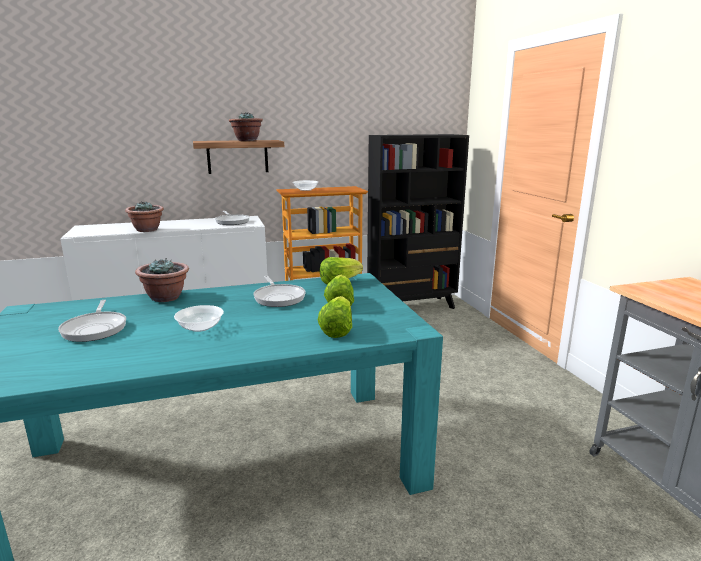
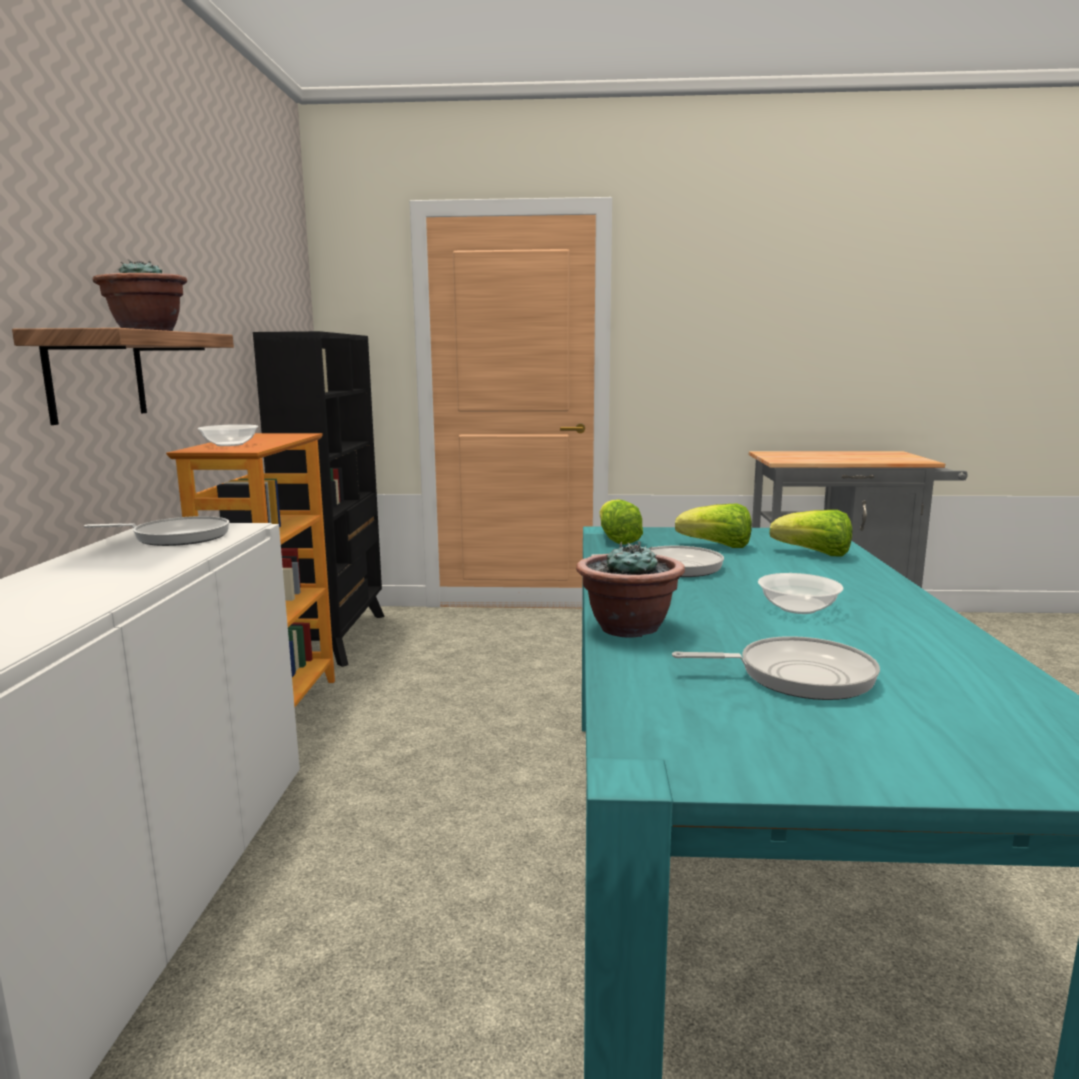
camera: 70 degrees left, 5 degrees down
potted plant [125,202,164,232] -> none

